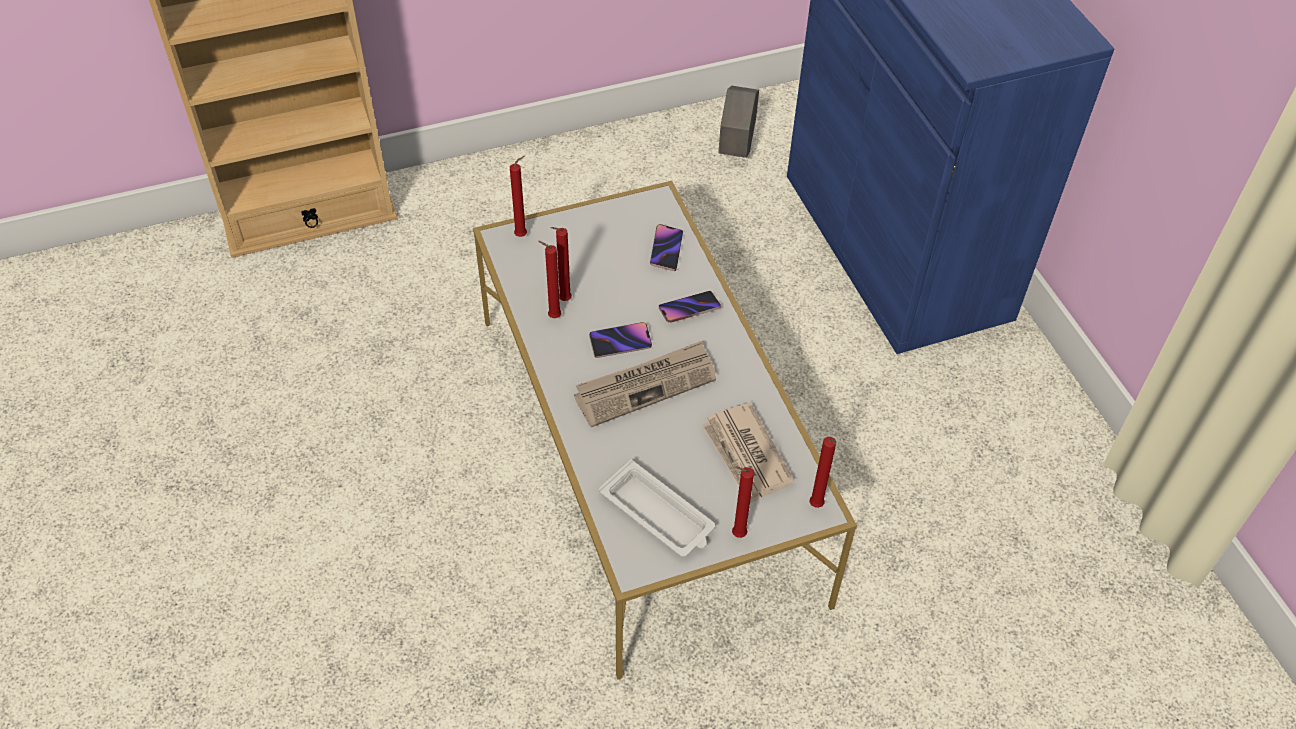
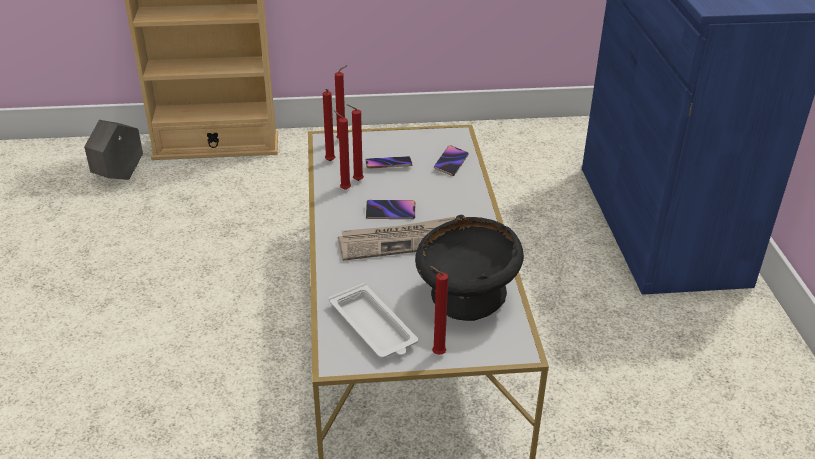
camera: 15 degrees right, 15 degrees down
phone [659,291,721,323] -> phone moved to [365,156,412,169]
newspaper [702,403,794,503] -> black bowl [415,215,524,321]
grey planter [718,86,759,158] -> grey planter moved to [84,120,143,180]
red candle [810,437,836,508] -> red candle moved to [323,89,335,161]

